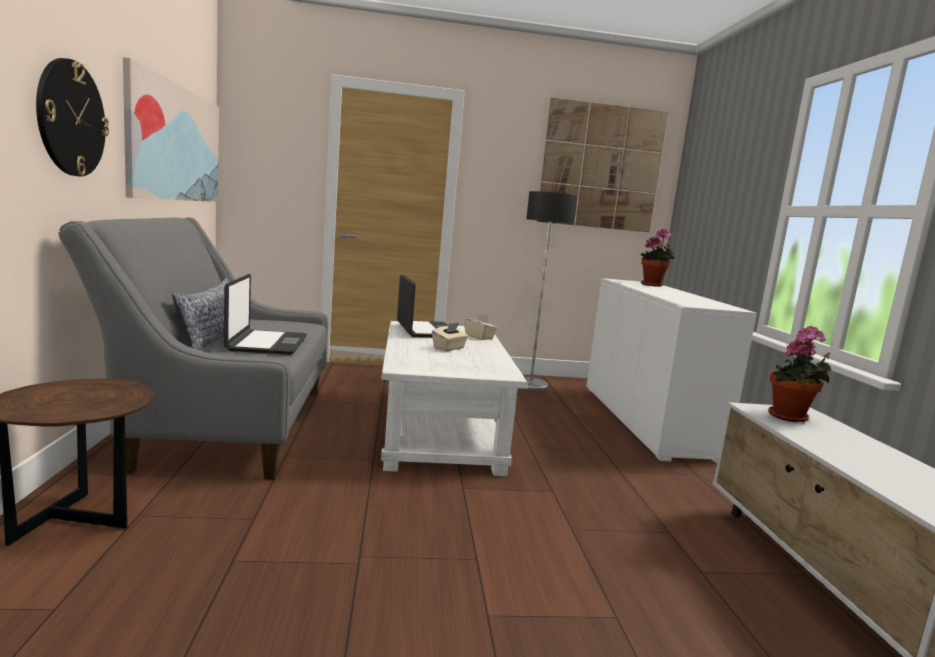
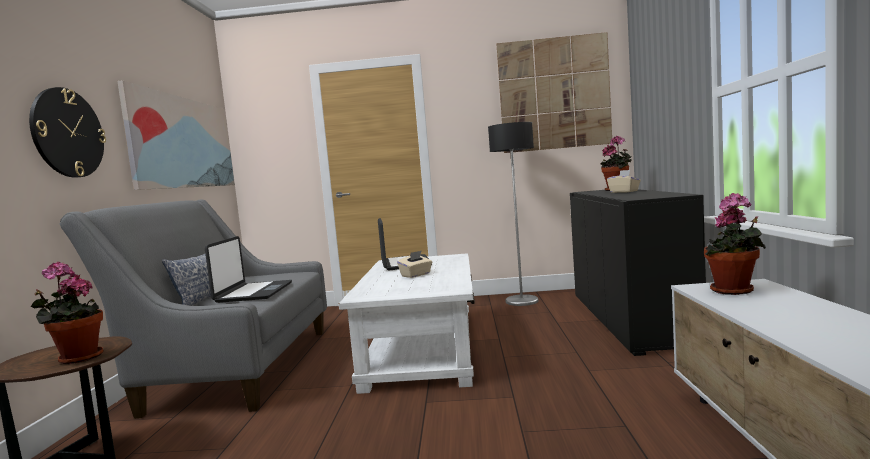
camera: 10 degrees right, 5 degrees down
beige tissue box [464,313,497,340] -> beige tissue box moved to [607,170,641,193]
white cabinet [586,278,757,464] -> black cabinet [570,189,706,356]
none -> potted plant [31,262,104,364]

